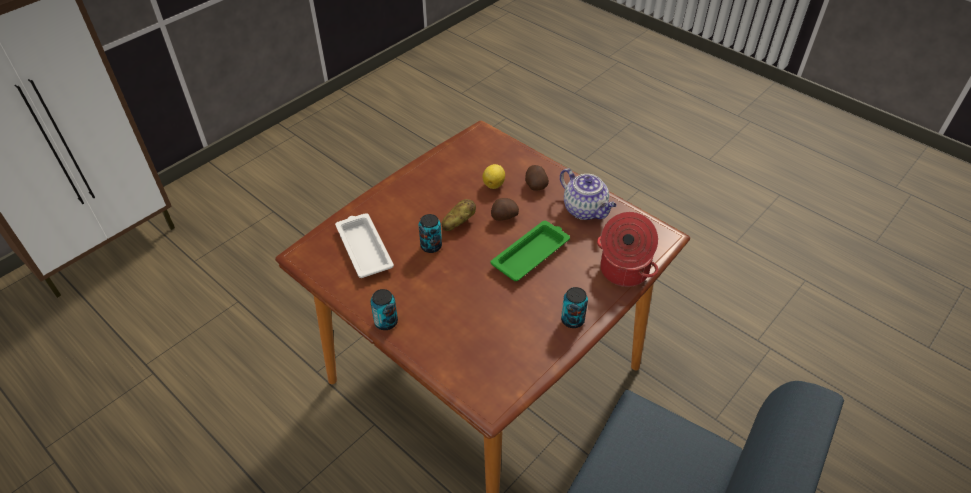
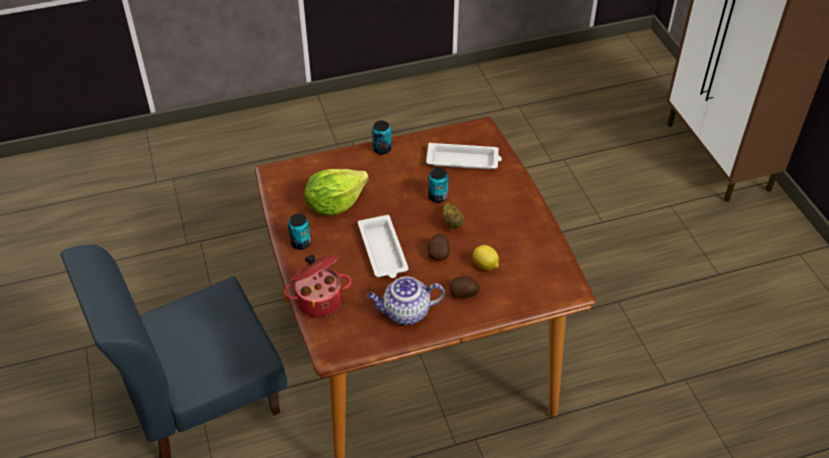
camera: 120 degrees right, 0 degrees up
green tray [490,221,570,281] -> white tray [358,215,408,278]
none -> lettuce [305,169,369,216]

